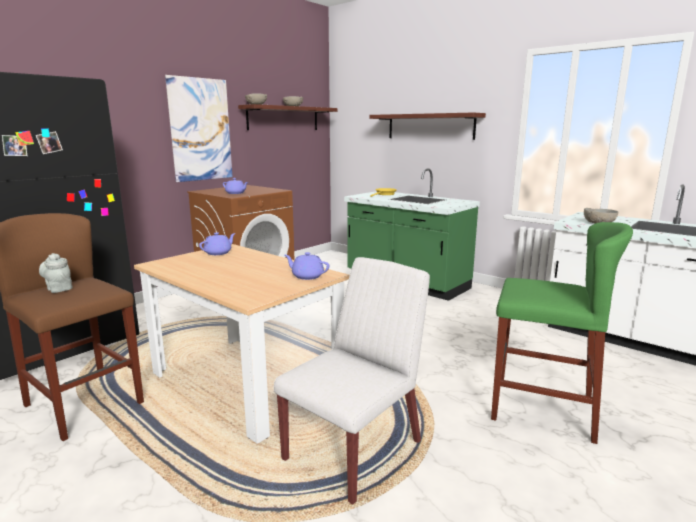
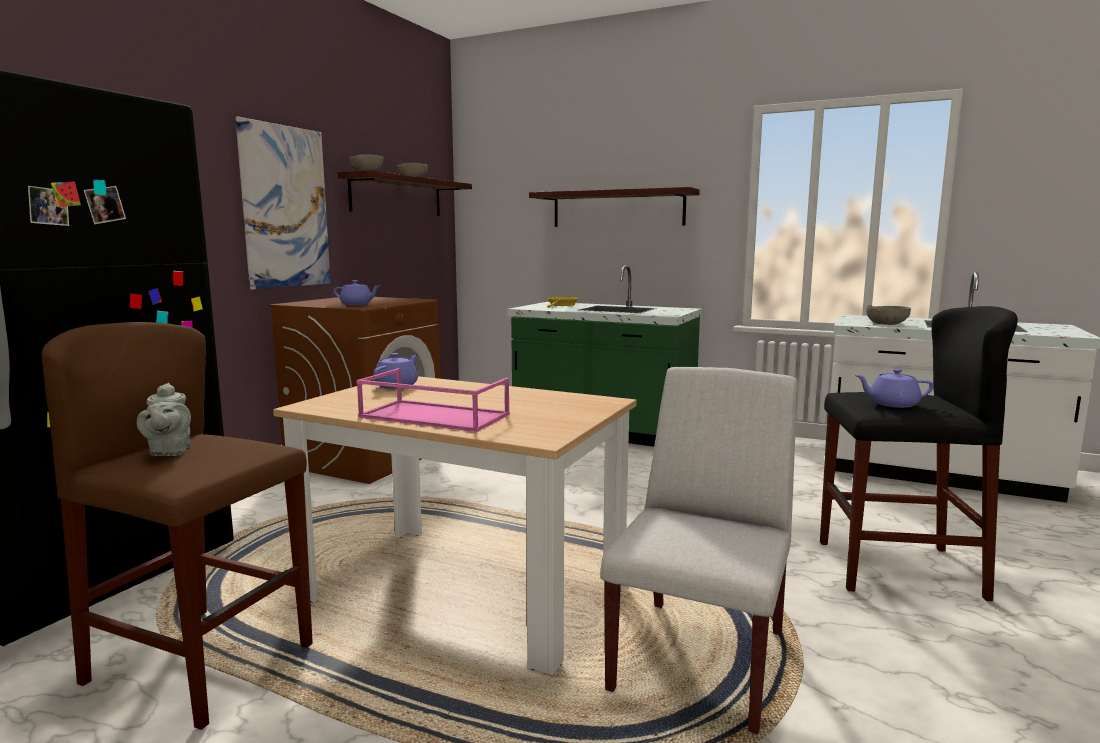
camera: 15 degrees left, 5 degrees down
grey teapot [39,253,73,293] -> grey teapot turned 135 degrees counterclockwise [137,383,191,456]
purple teapot [285,252,329,280] -> purple teapot moved to [855,369,934,408]
green stool [491,222,633,444] -> black stool [820,306,1018,601]
none -> pink tray [356,368,510,432]

